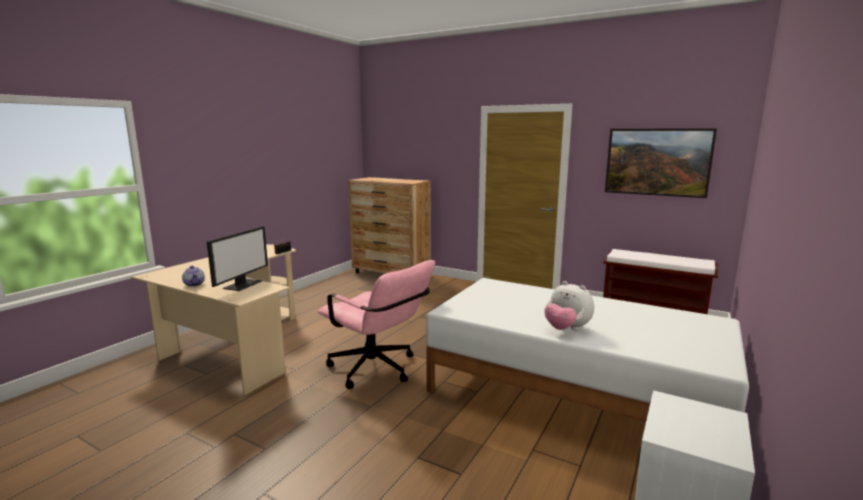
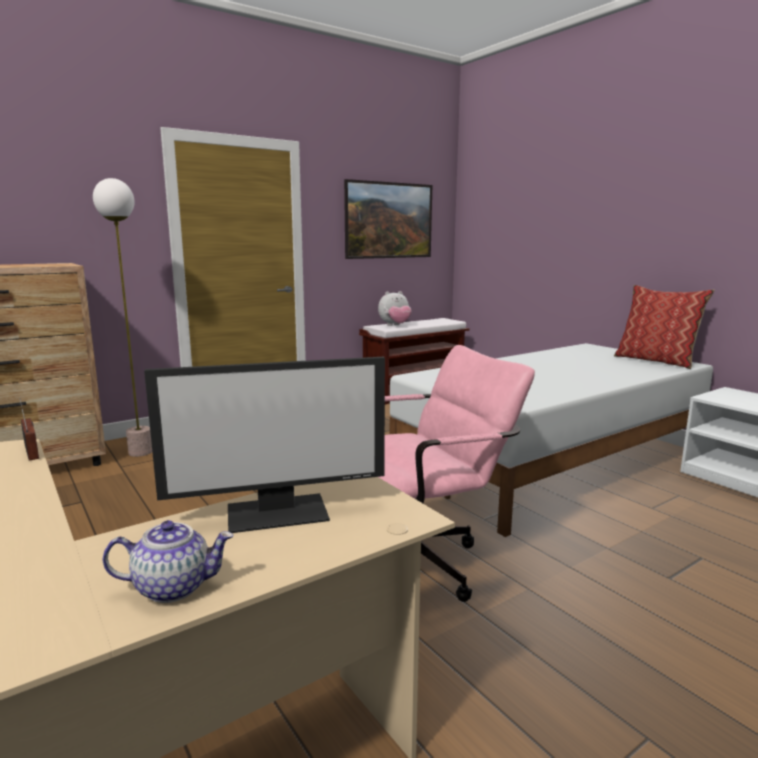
camera: 65 degrees left, 0 degrees up
monitor [207,226,268,291] -> monitor turned 120 degrees clockwise [144,357,385,533]
plush toy [544,281,594,330] -> plush toy moved to [378,291,411,326]
none -> floor lamp [93,178,152,457]
none -> pillow [614,285,715,369]

